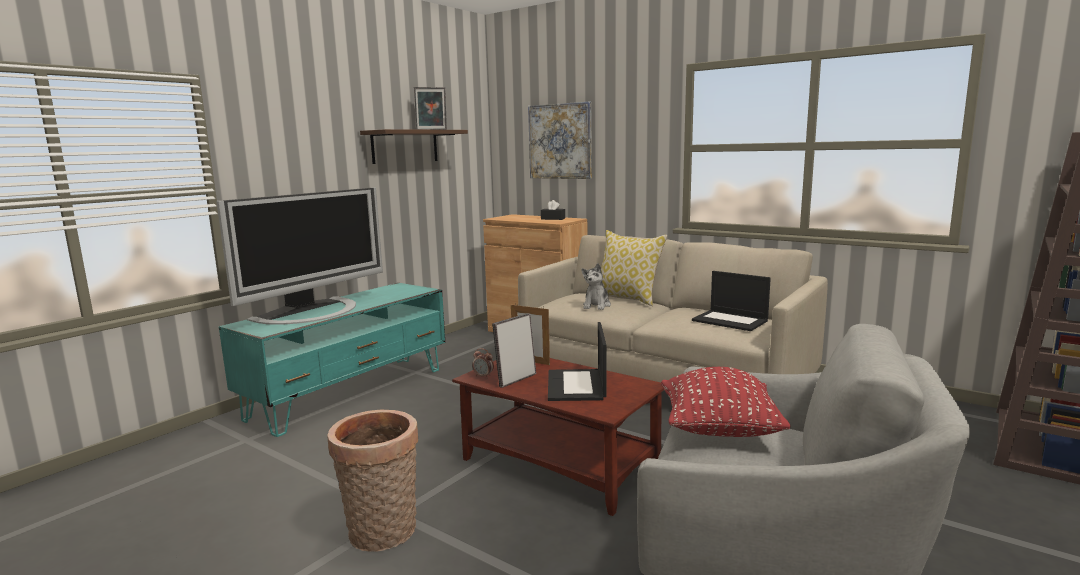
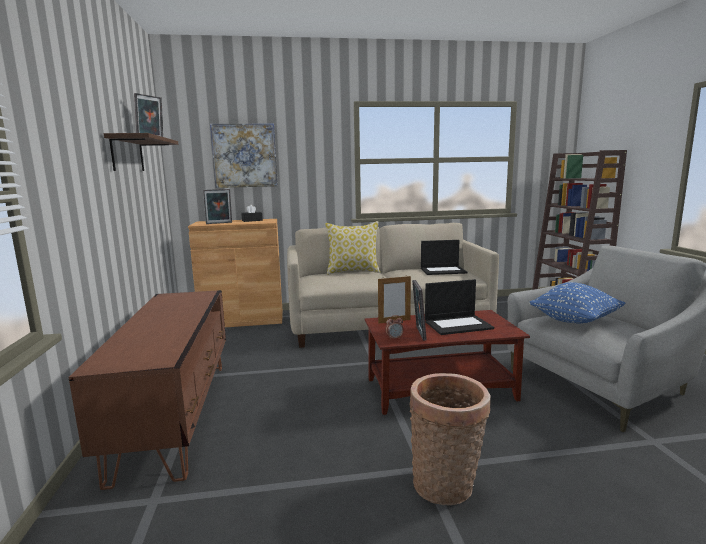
camera: 45 degrees left, 0 degrees up
television [216,188,383,325] -> none
turquoise tv stand [219,283,445,437] -> brown tv stand [68,290,226,490]
laptop [548,322,606,401] -> laptop turned 60 degrees counterclockwise [425,279,494,335]
plush toy [581,263,611,310] -> none
red pillow [661,367,791,437] -> blue pillow [529,282,625,324]
none -> picture frame [203,189,232,224]

